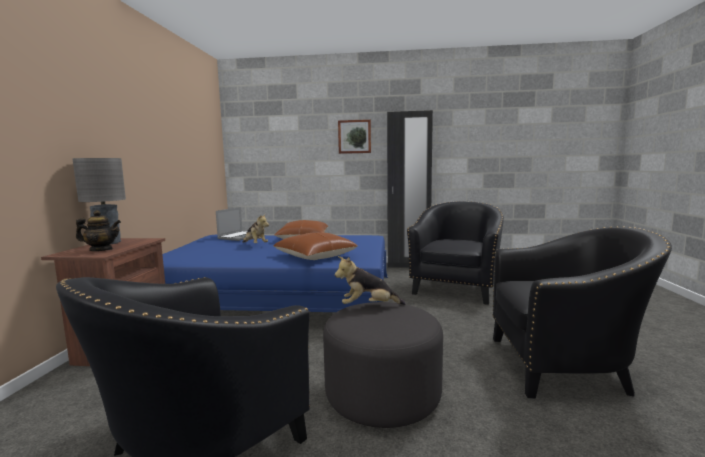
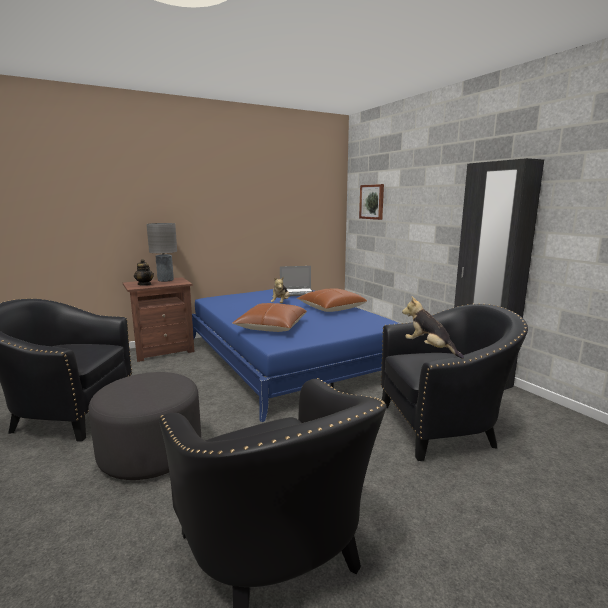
camera: 55 degrees right, 5 degrees up
plush toy [335,256,406,305] -> plush toy moved to [402,297,464,359]
picture [338,119,371,154] -> picture moved to [359,184,384,220]

